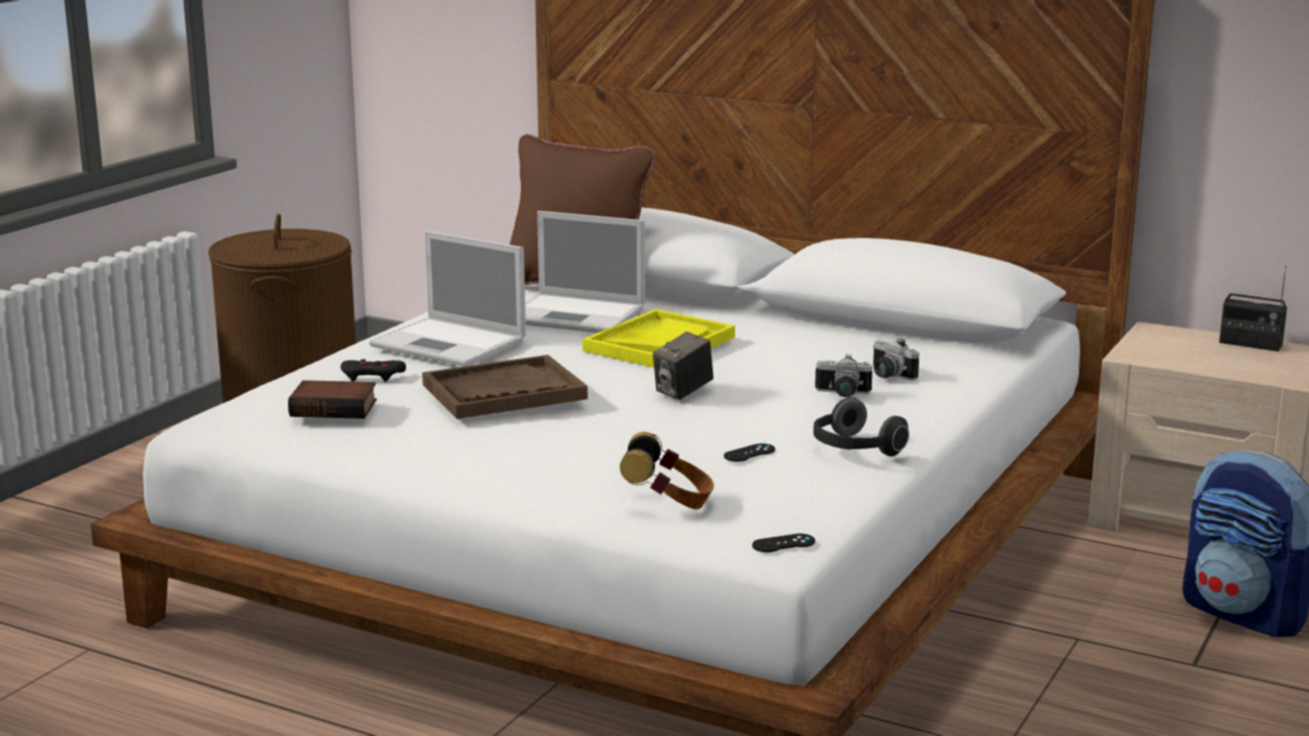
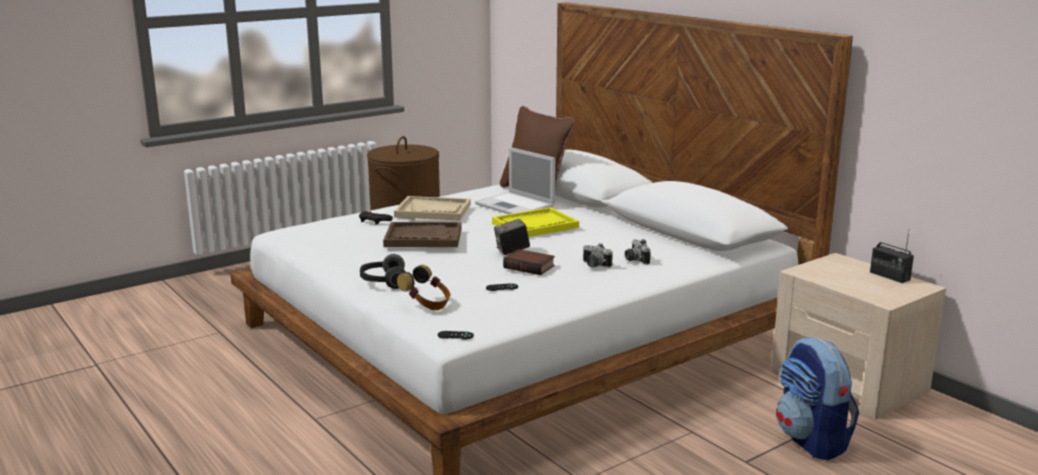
camera: 25 degrees right, 0 degrees up
book [288,380,377,419] -> book moved to [503,249,555,275]
laptop [369,231,526,367] -> beige tray [394,196,471,221]
headphones [813,397,909,456] -> headphones moved to [360,254,406,289]

